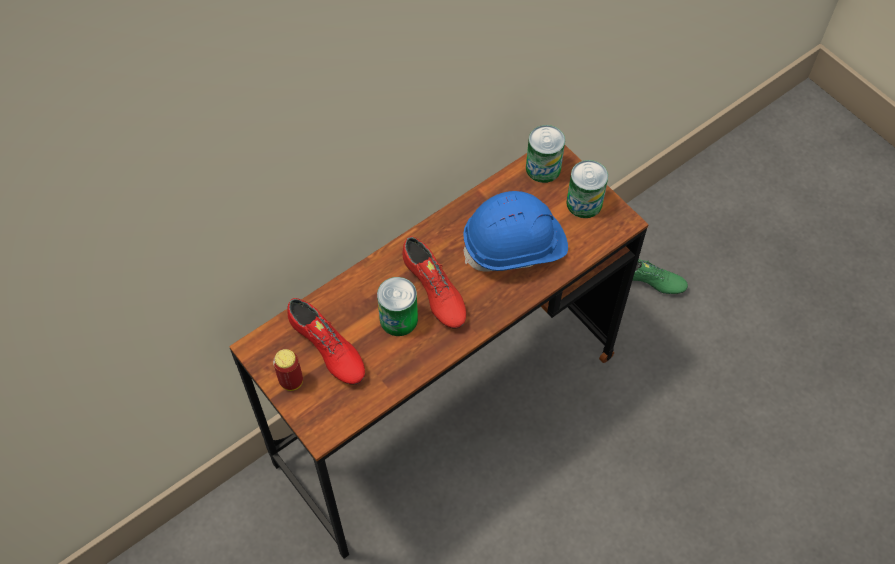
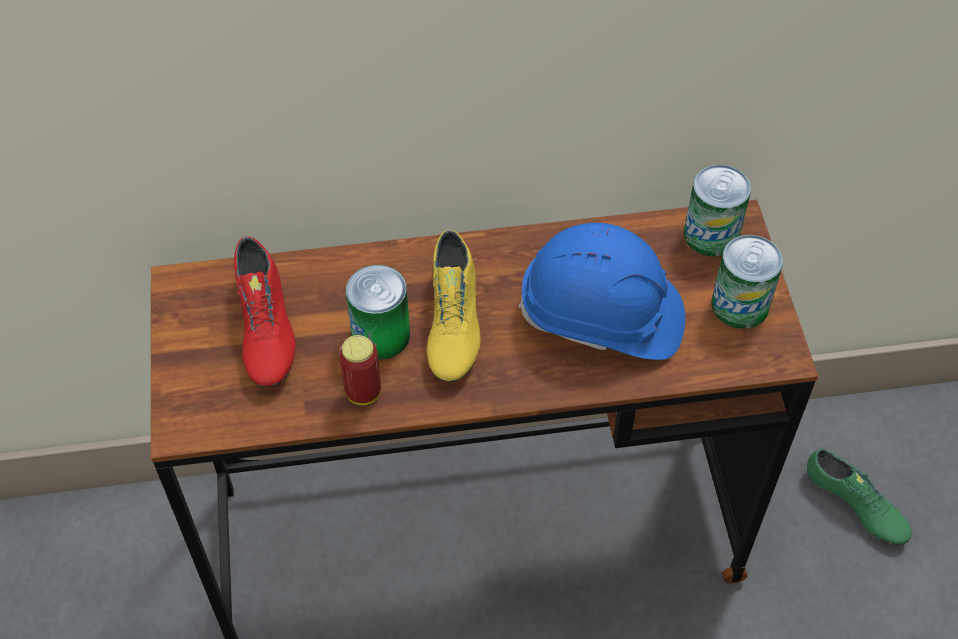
camera: 30 degrees right, 5 degrees down
can [273,349,303,391] -> can moved to [339,335,381,405]
red shoe [402,237,466,329] -> yellow shoe [427,230,481,382]

